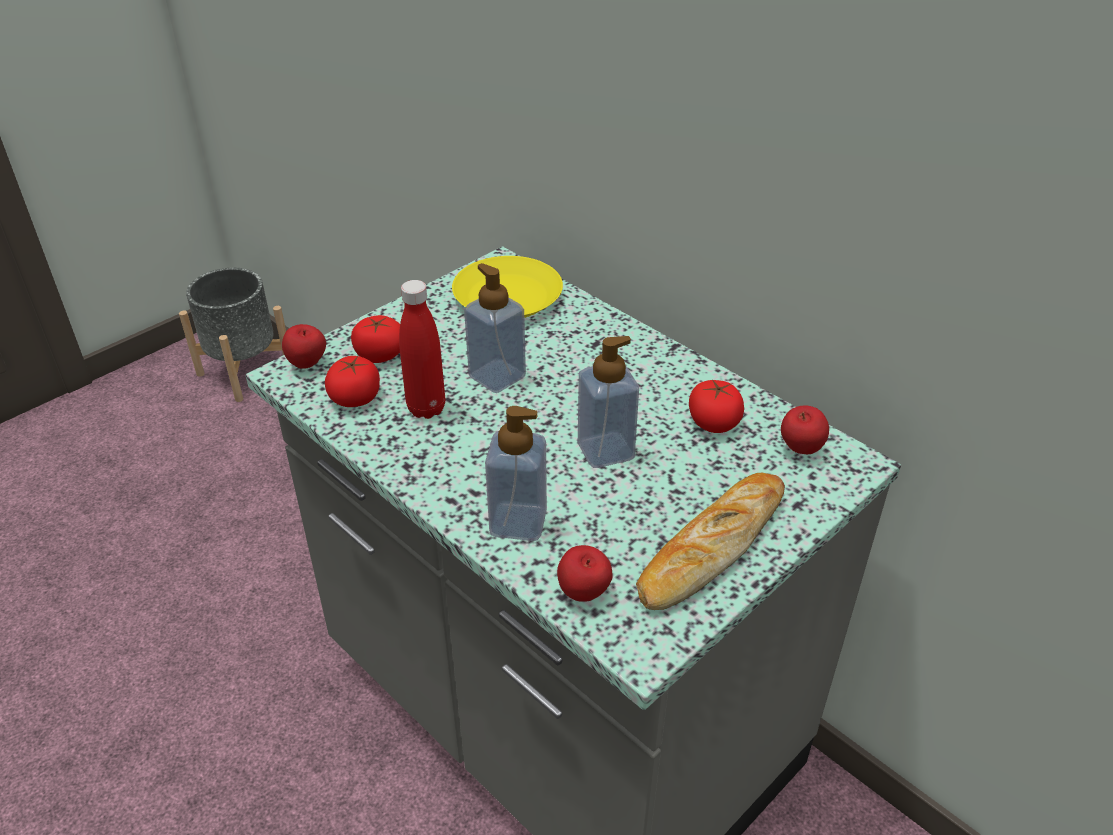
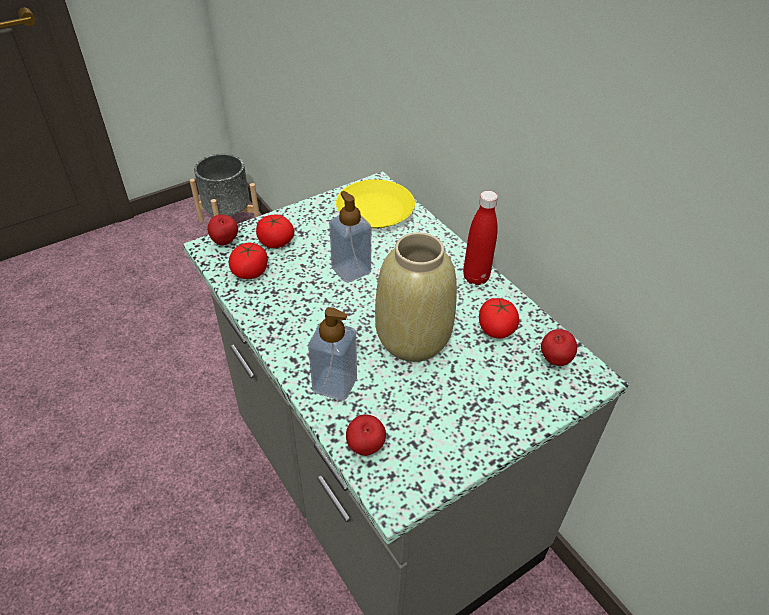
camera: 10 degrees right, 5 degrees up
red bottle [399,280,445,419] -> red bottle moved to [463,191,498,285]
soap dispenser [578,336,639,468] -> beige vase [375,233,457,362]
bread [636,473,785,610] -> none

